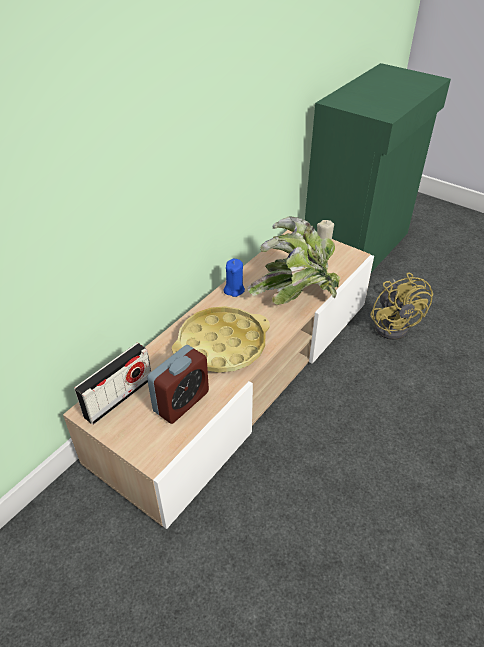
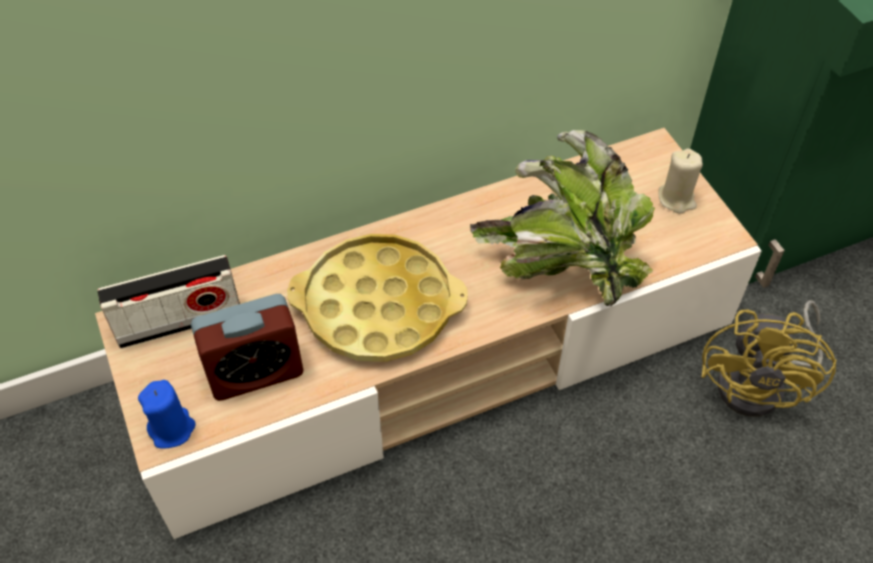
camera: 30 degrees right, 10 degrees up
blue candle [223,259,245,297] -> blue candle moved to [138,380,196,449]

